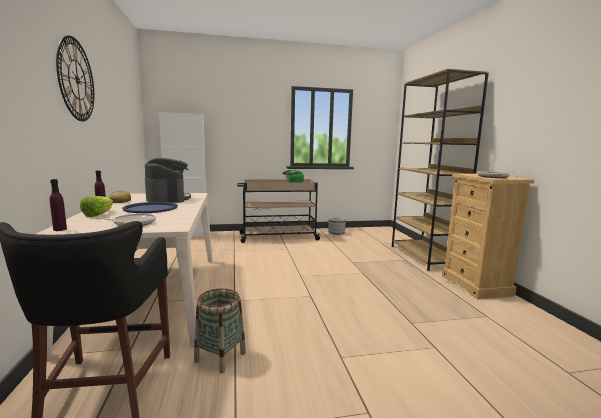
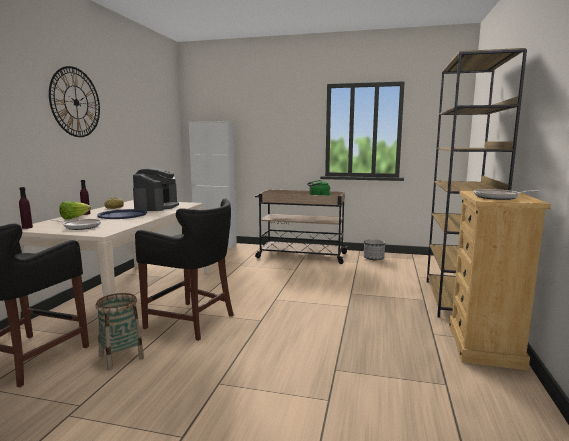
camera: 25 degrees right, 0 degrees up
none -> black stool [135,198,234,341]

